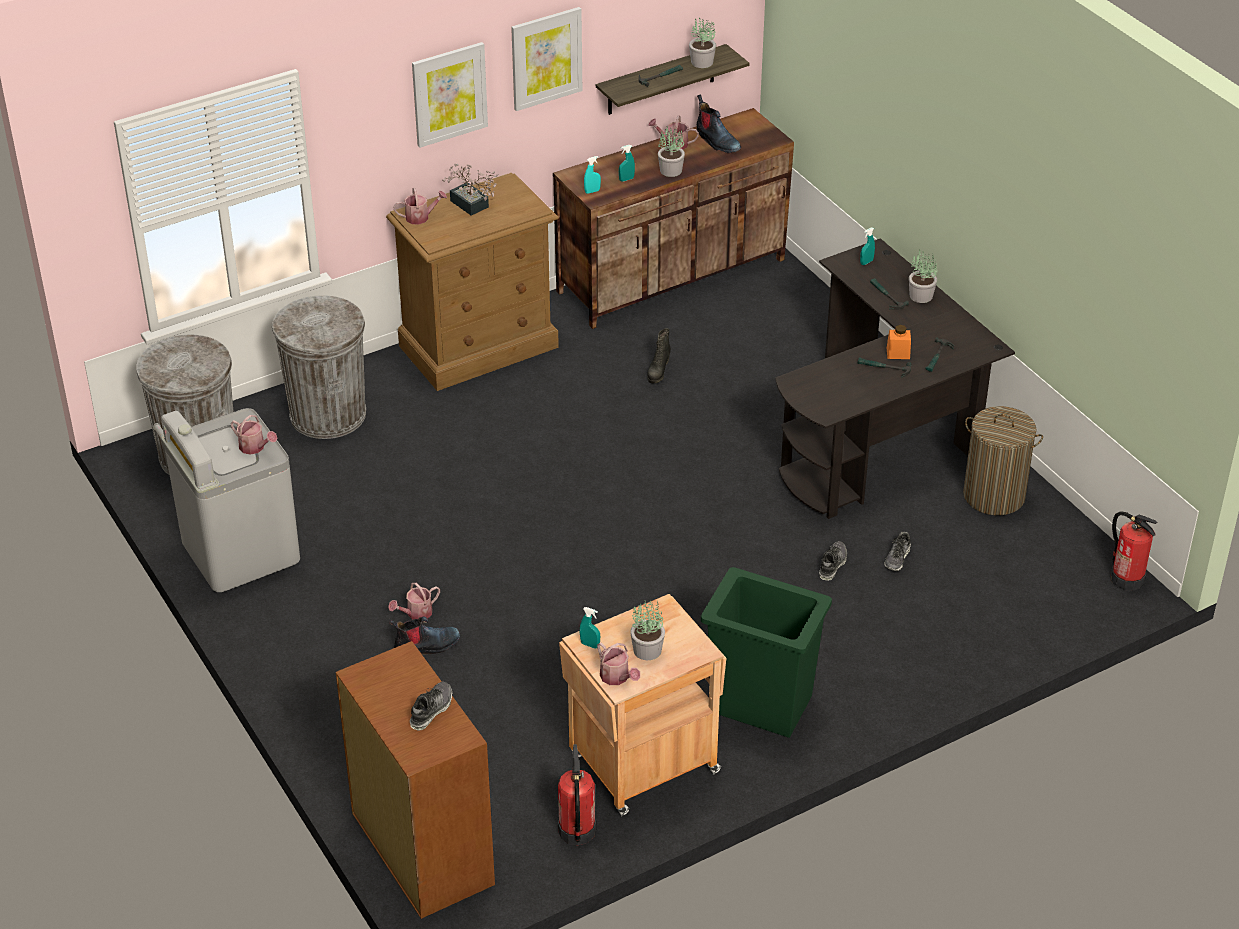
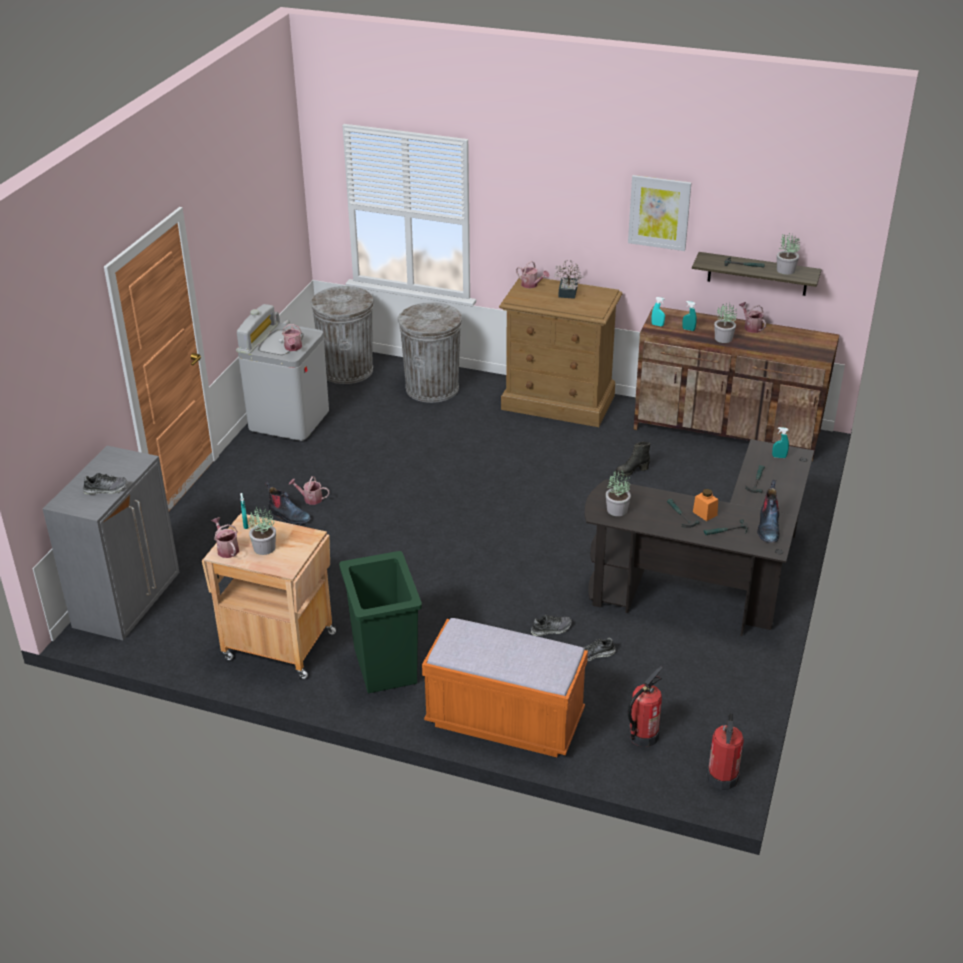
camera: 50 degrees right, 5 degrees down
brown cabinet [336,641,495,919] -> grey cabinet [43,446,180,640]
picture [412,42,488,148] -> none
fire extinguisher [558,744,596,845] -> fire extinguisher moved to [628,666,662,747]
watering can [597,642,640,685] -> watering can turned 135 degrees clockwise [211,517,239,558]
boot [697,94,741,153] -> boot moved to [757,480,779,543]
potted plant [909,249,937,303] -> potted plant moved to [606,468,631,516]
laundry basket [963,406,1043,515] -> none
none -> orange bench [422,618,588,757]

